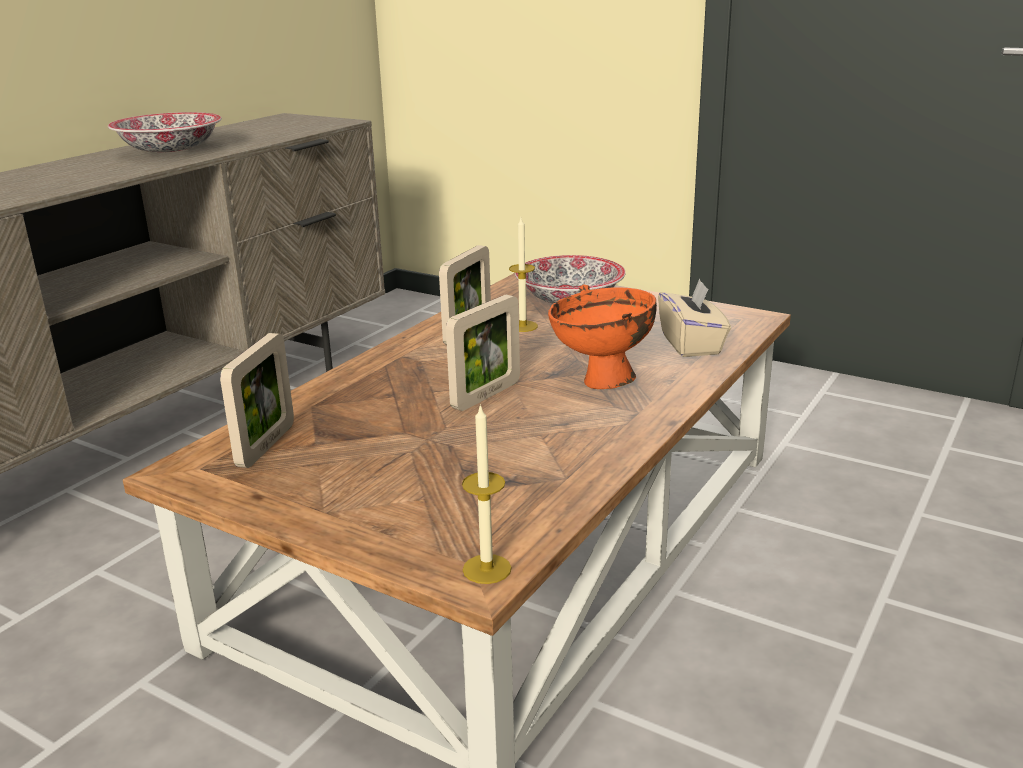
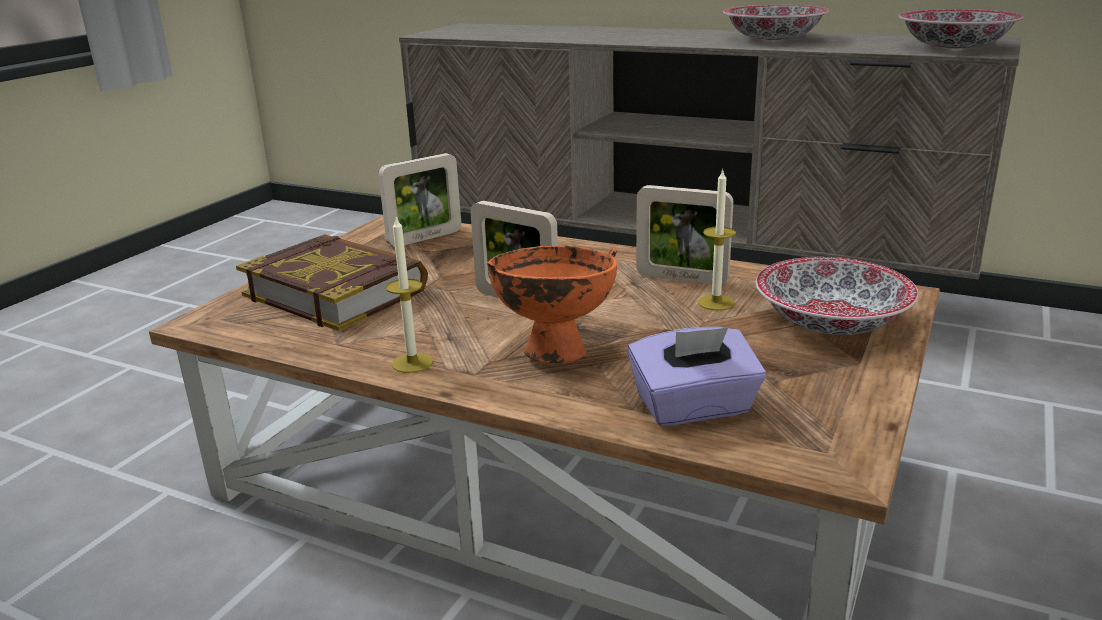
camera: 85 degrees right, 0 degrees up
picture frame [220,333,294,468] -> picture frame turned 45 degrees counterclockwise [378,153,461,247]
candle [462,404,512,584] -> candle moved to [385,216,433,373]
beige tissue box [658,278,731,357] -> purple tissue box [628,327,766,426]
none -> book [236,234,428,331]
none -> bowl [898,9,1023,49]

